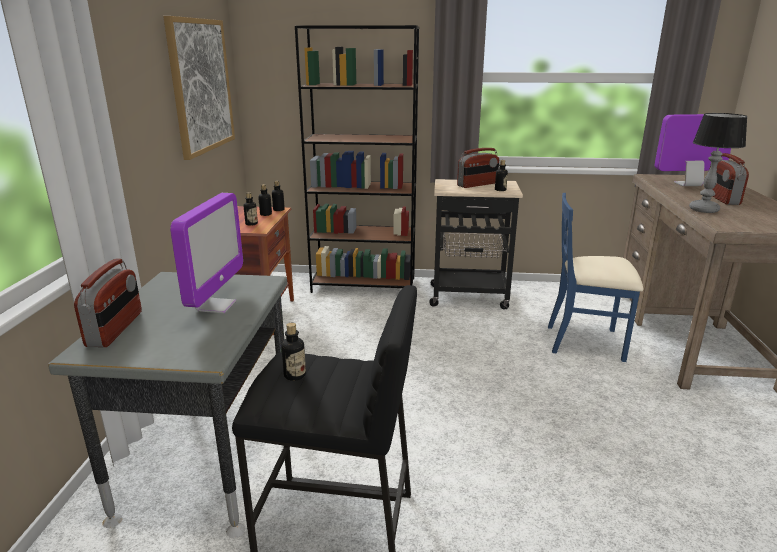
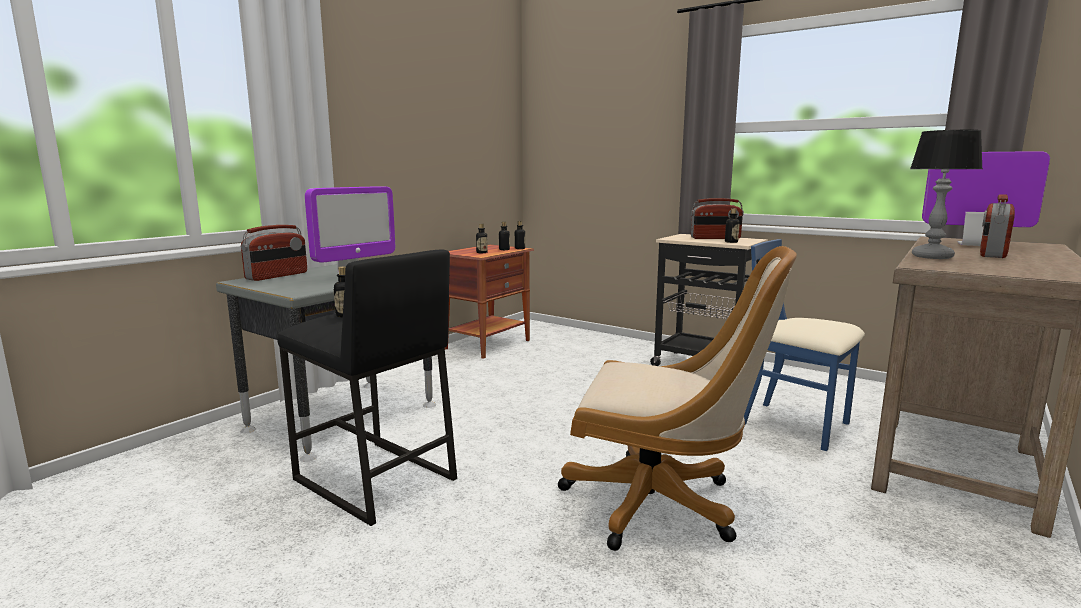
camera: 30 degrees right, 10 degrees down
picture [163,16,235,160] -> none
brown bookcase [295,25,419,293] -> none
none -> office chair [558,246,797,551]

